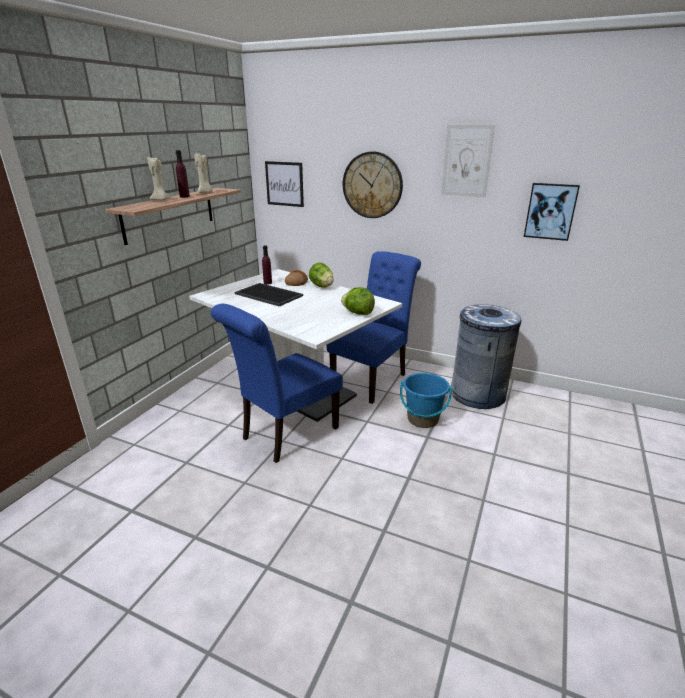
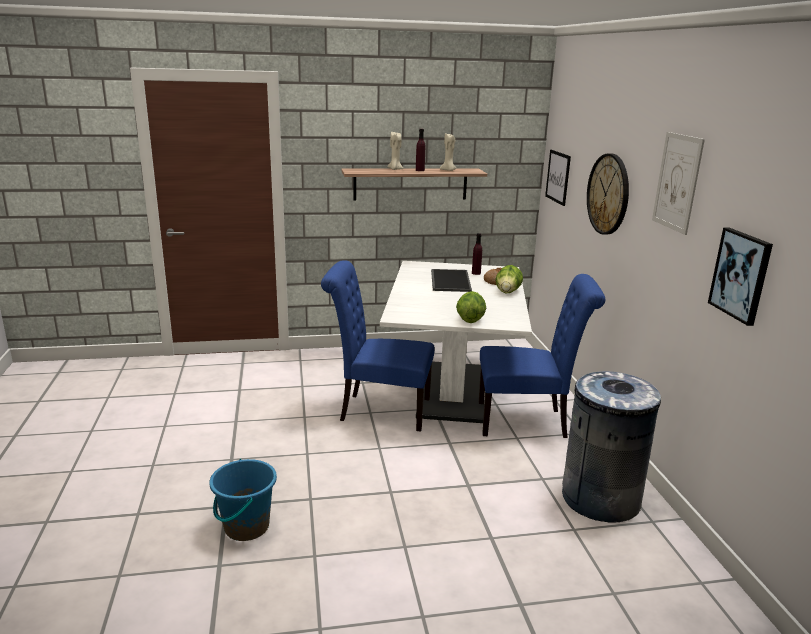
camera: 55 degrees right, 5 degrees down
blue bucket [400,373,452,428] -> blue bucket moved to [209,459,277,541]

